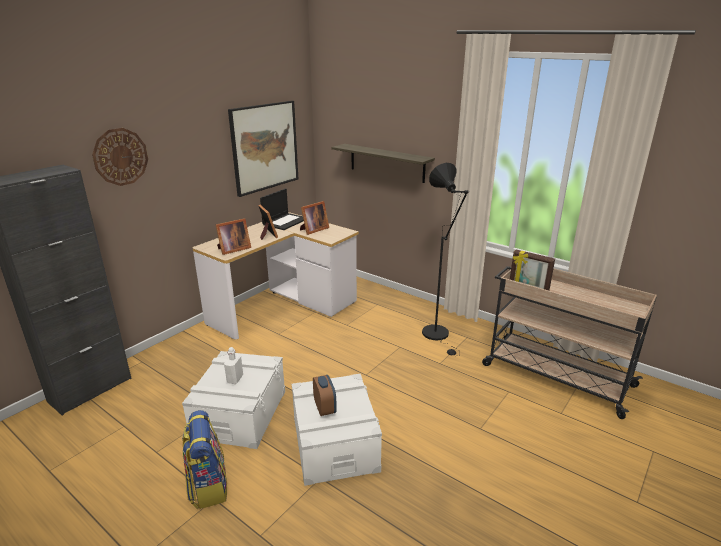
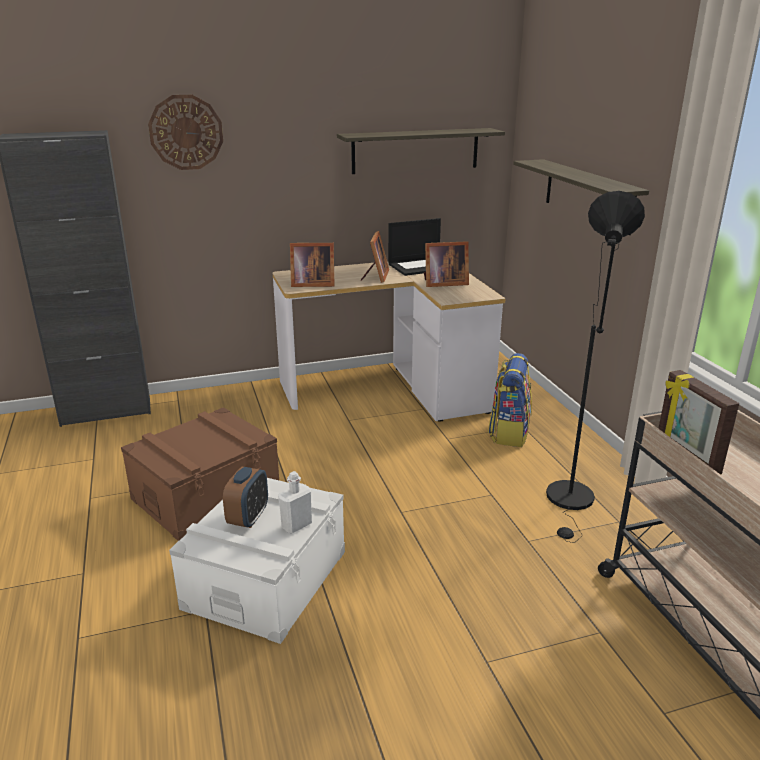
camera: 35 degrees right, 0 degrees up
white storage box [182,351,285,449] -> brown storage box [121,407,279,541]
backpack [182,410,227,509] -> backpack moved to [488,353,532,447]
white bottle [224,347,243,384] -> white bottle moved to [278,471,312,534]
picture [228,100,298,197] -> shelf [337,128,505,174]

